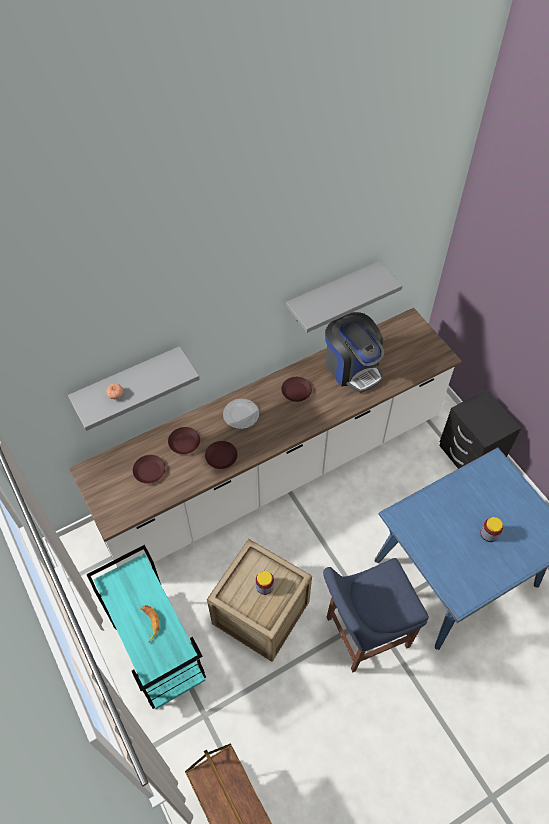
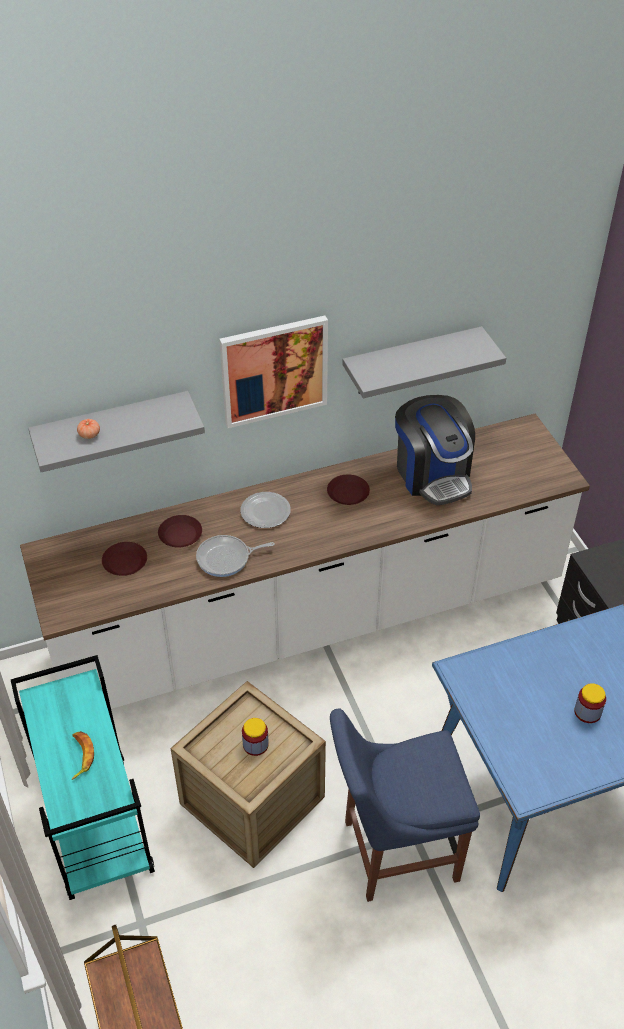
camera: 10 degrees right, 10 degrees down
brown plate [205,441,238,469] -> frying pan [196,535,275,577]
none -> picture [219,316,328,428]

